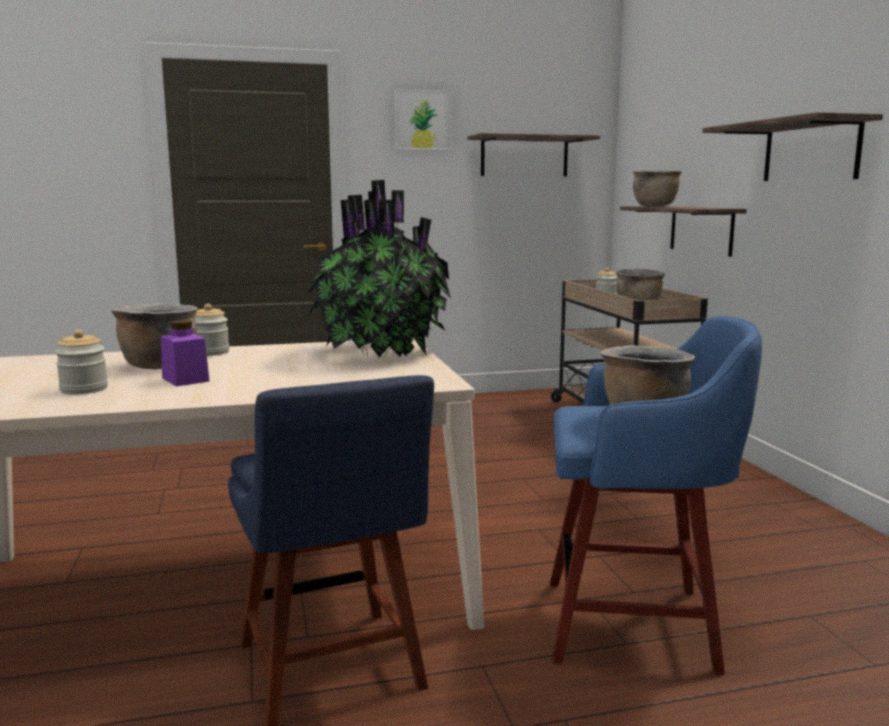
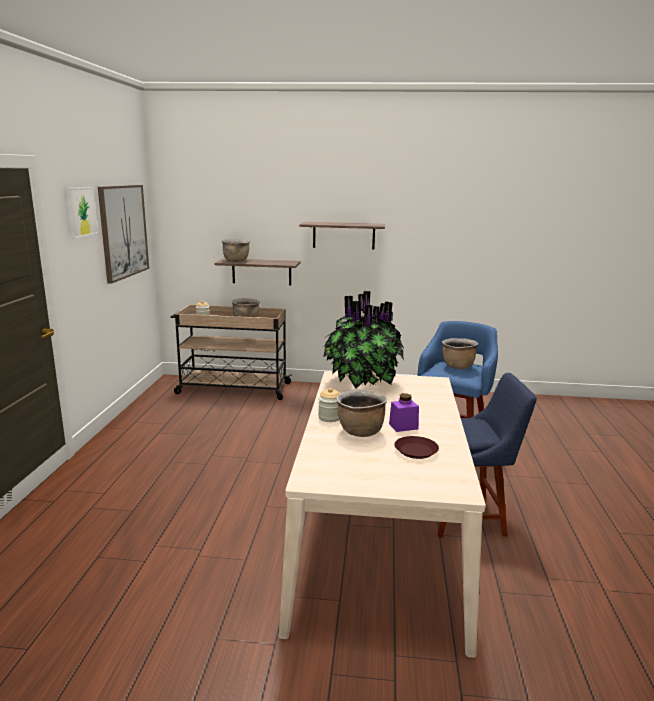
camera: 70 degrees left, 5 degrees up
jar [55,330,108,394] -> brown plate [394,436,439,459]
shelf [467,133,600,177] -> picture [98,185,149,284]

